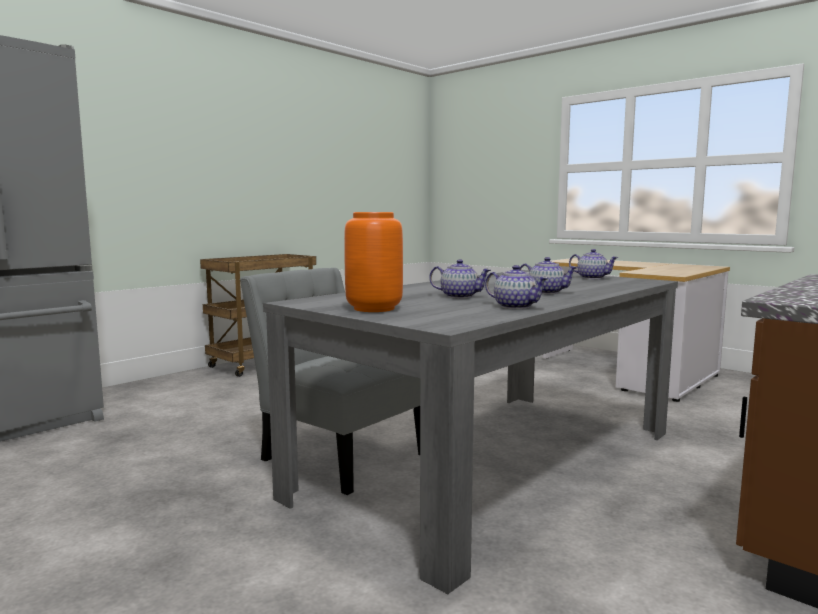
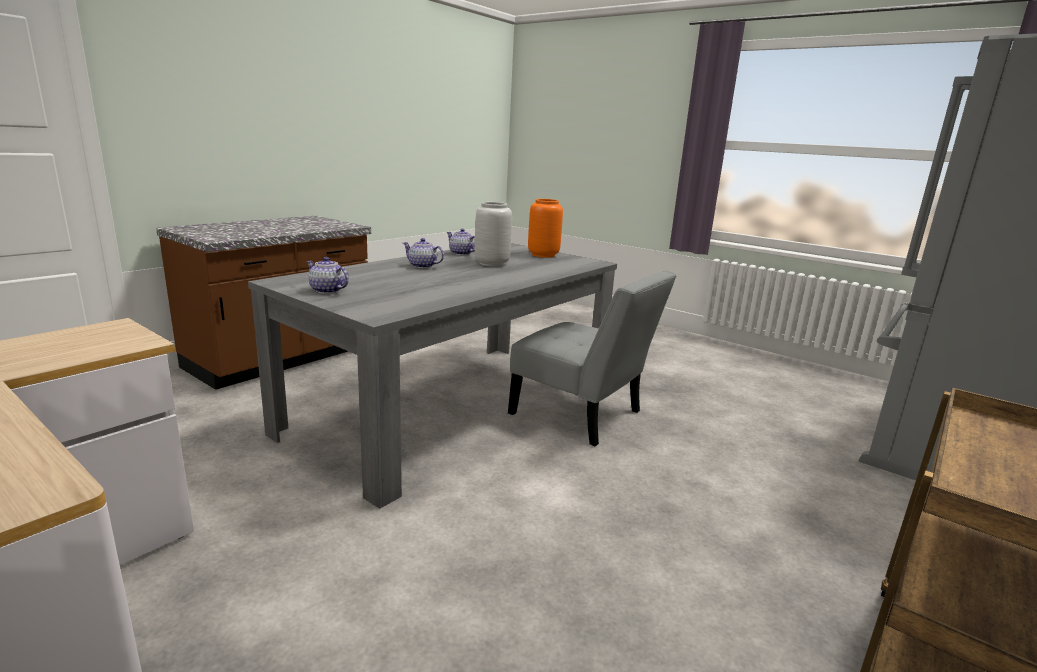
camera: 175 degrees right, 10 degrees up
teapot [429,259,491,299] -> grey vase [475,202,512,267]

